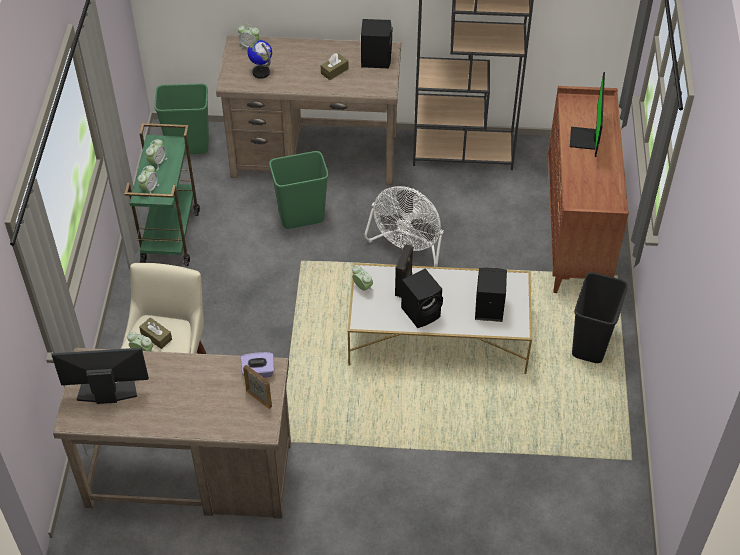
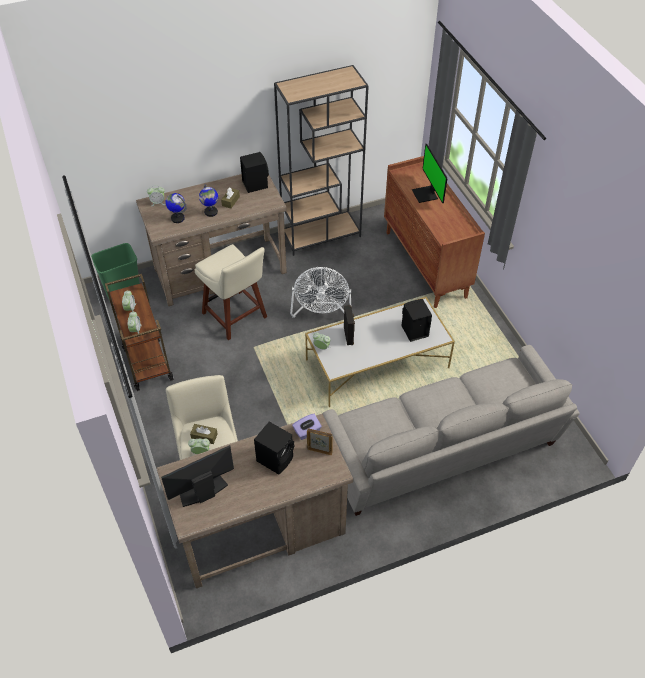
camera: 25 degrees left, 0 degrees up
green cart [125,123,200,266] -> brown cart [105,274,174,391]
green trash can [269,151,329,229] -> beige stool [195,244,267,340]
black speaker [401,268,443,328] -> black speaker moved to [254,422,294,475]
black trash can [572,272,628,363] -> none
none -> globe [199,184,218,217]
none -> grey sofa [322,345,580,516]

